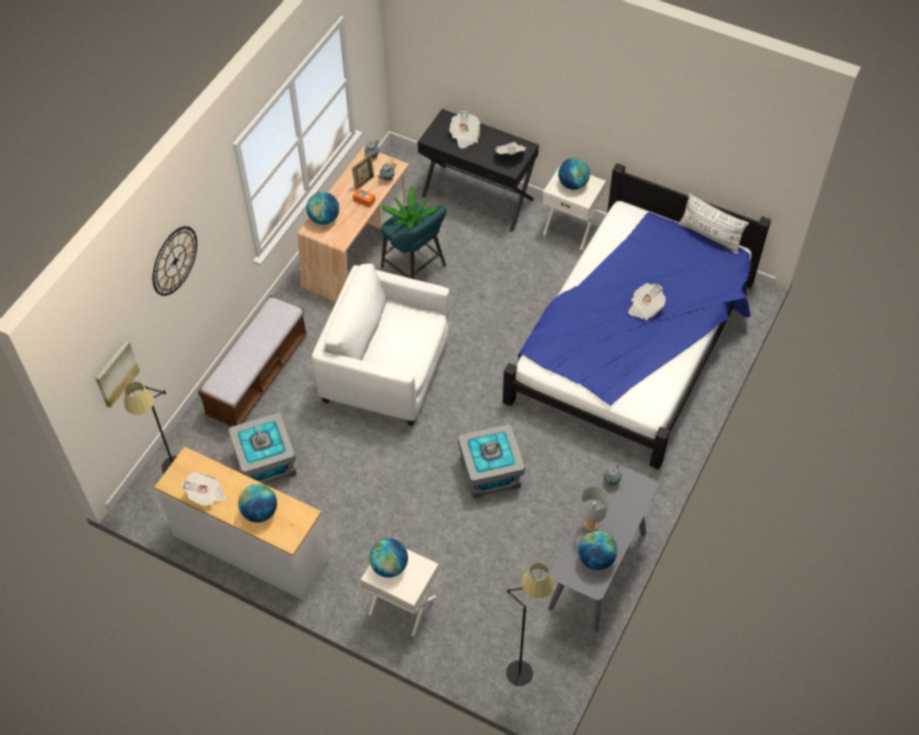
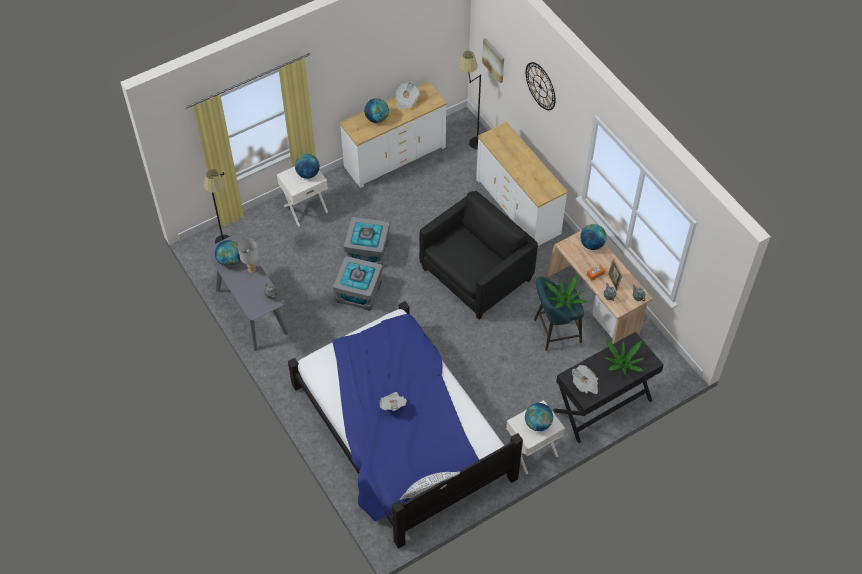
camera: 120 degrees right, 0 degrees up
bench [198,295,307,427] -> white dresser [476,122,568,246]
grey storage box [228,413,297,484] -> grey storage box moved to [344,217,390,265]
white armchair [312,264,451,426] -> black armchair [419,191,538,319]
newspaper [449,111,480,149] -> potted plant [604,340,645,376]

